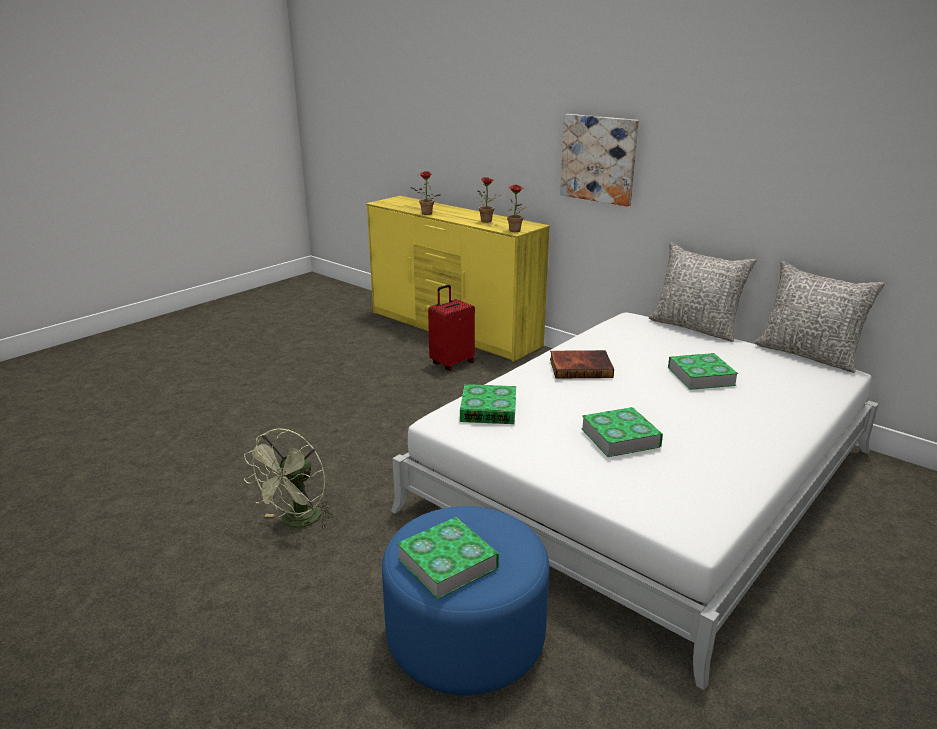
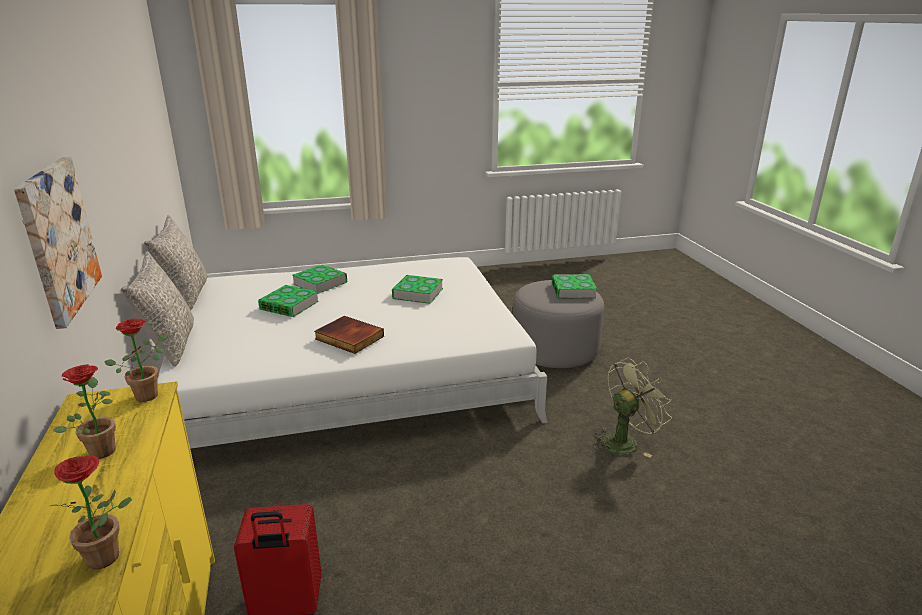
camera: 145 degrees left, 0 degrees up
blue ottoman [382,506,549,695] -> grey ottoman [513,280,604,368]
book [460,384,516,424] -> book moved to [292,265,347,294]

